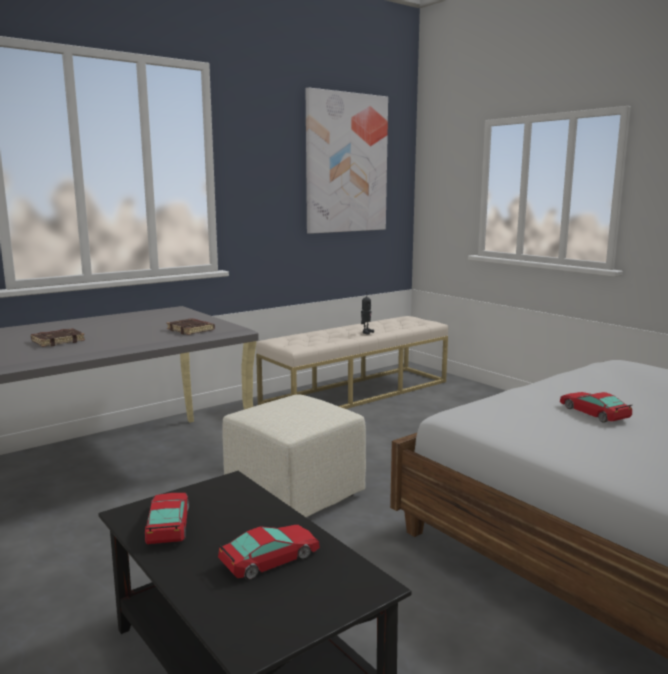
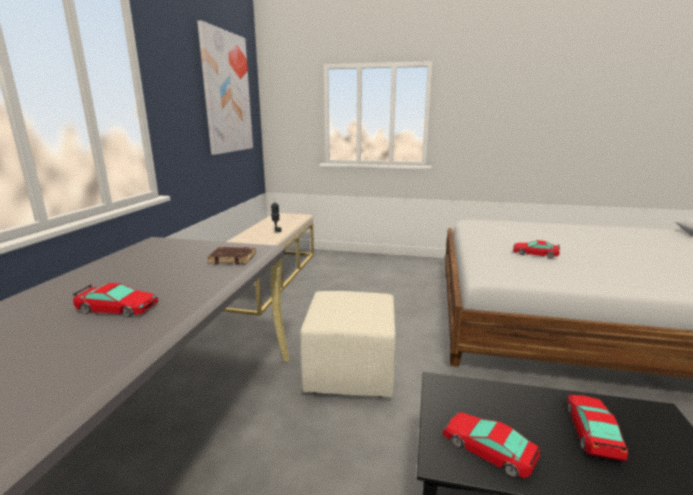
camera: 40 degrees left, 5 degrees up
brown book [31,328,85,347] -> toy car [73,283,158,317]

